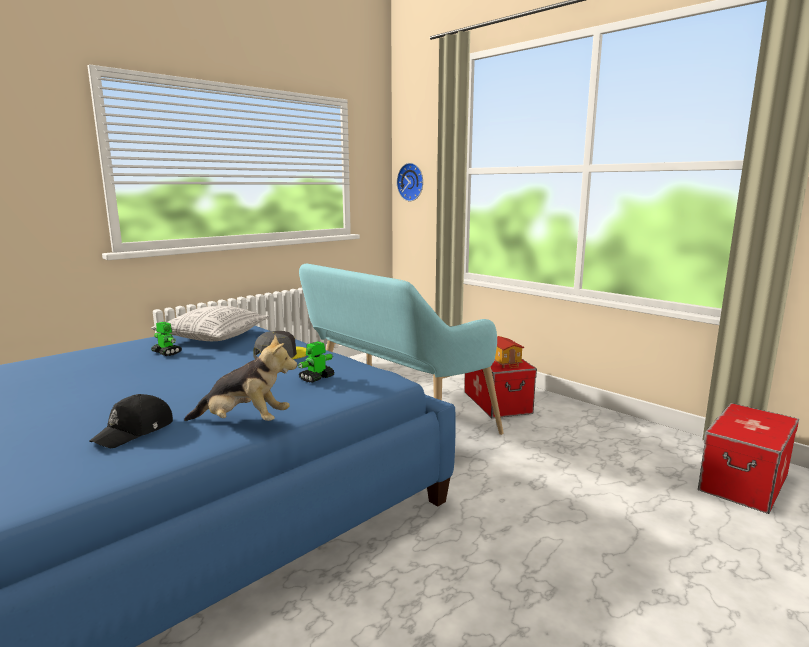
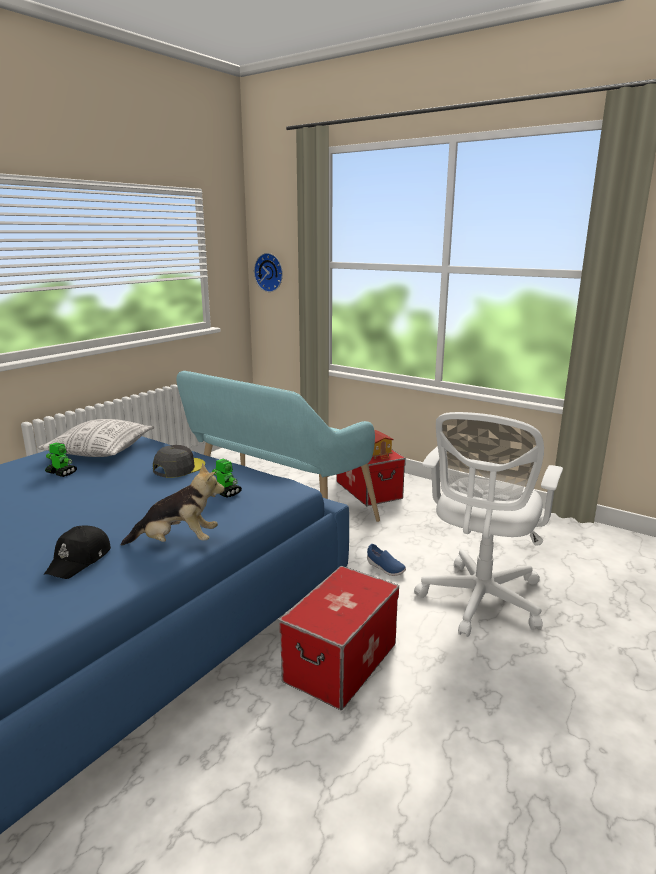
camera: 10 degrees left, 5 degrees up
toy robot [297,341,335,383] -> toy robot turned 105 degrees clockwise [212,459,242,498]
storage box [698,403,799,514] -> storage box moved to [279,566,399,710]
none -> blue shoe [367,544,406,576]
none -> white office chair [414,412,563,637]

